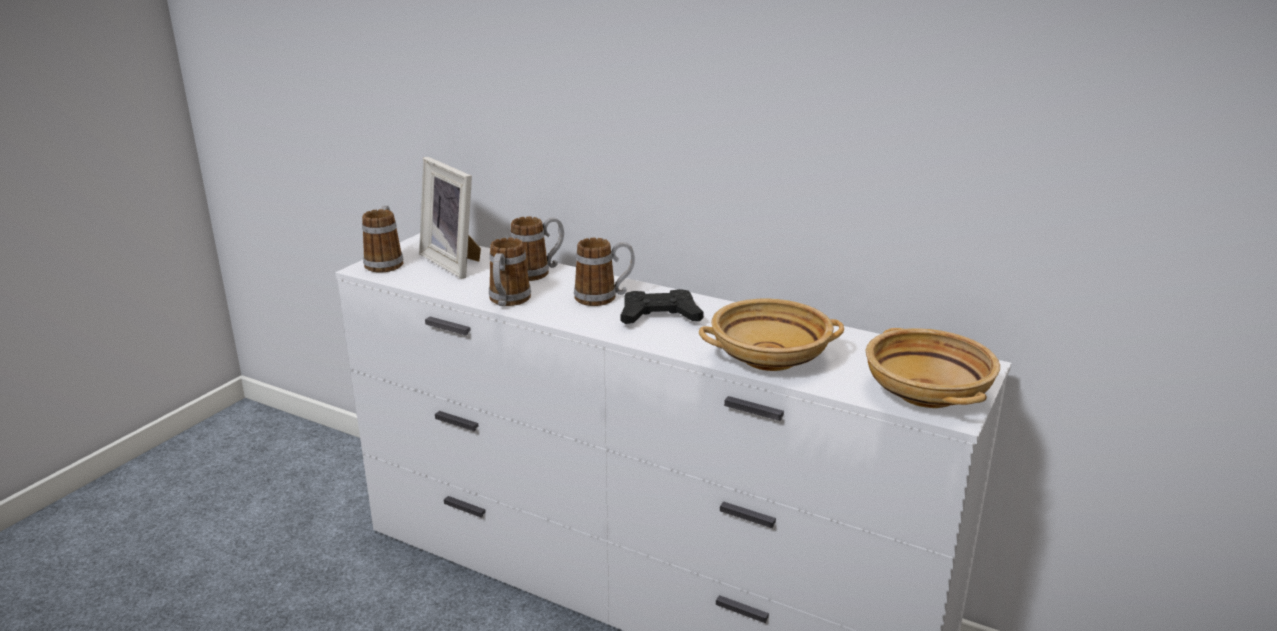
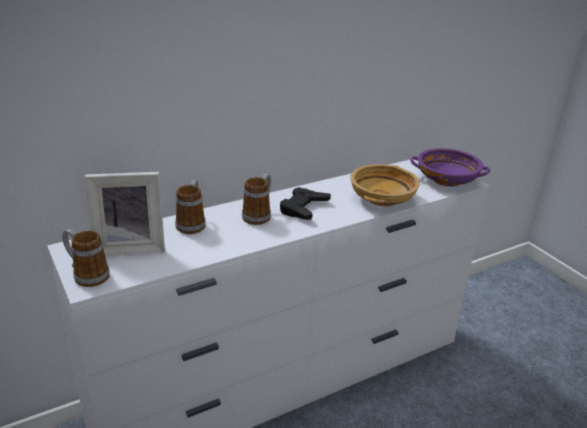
camera: 60 degrees left, 5 degrees up
mug [489,238,531,306] -> none
beige bowl [866,328,1000,408] -> purple bowl [410,148,490,187]

